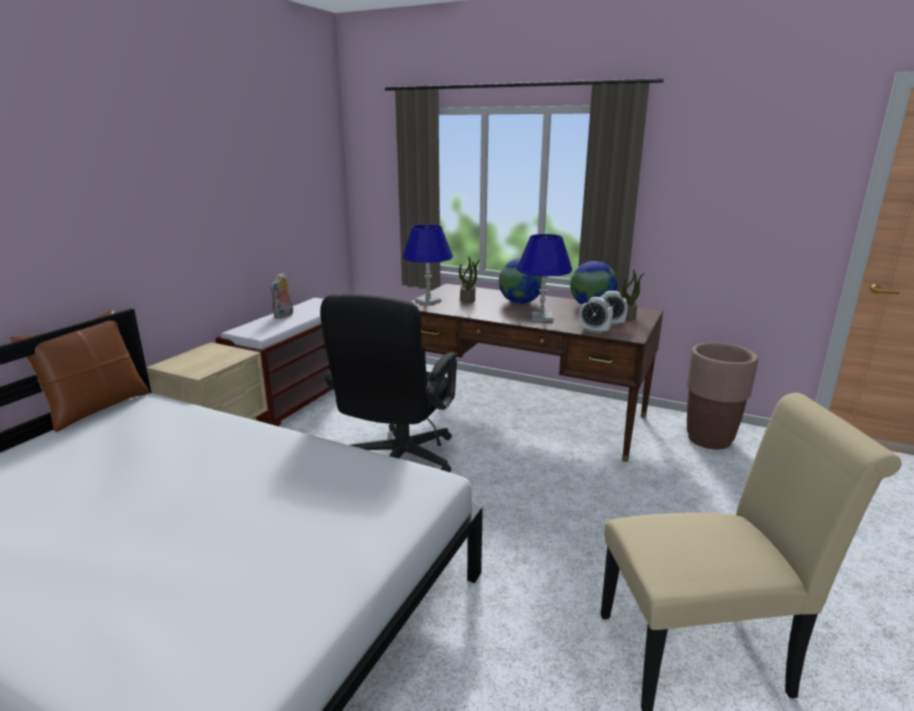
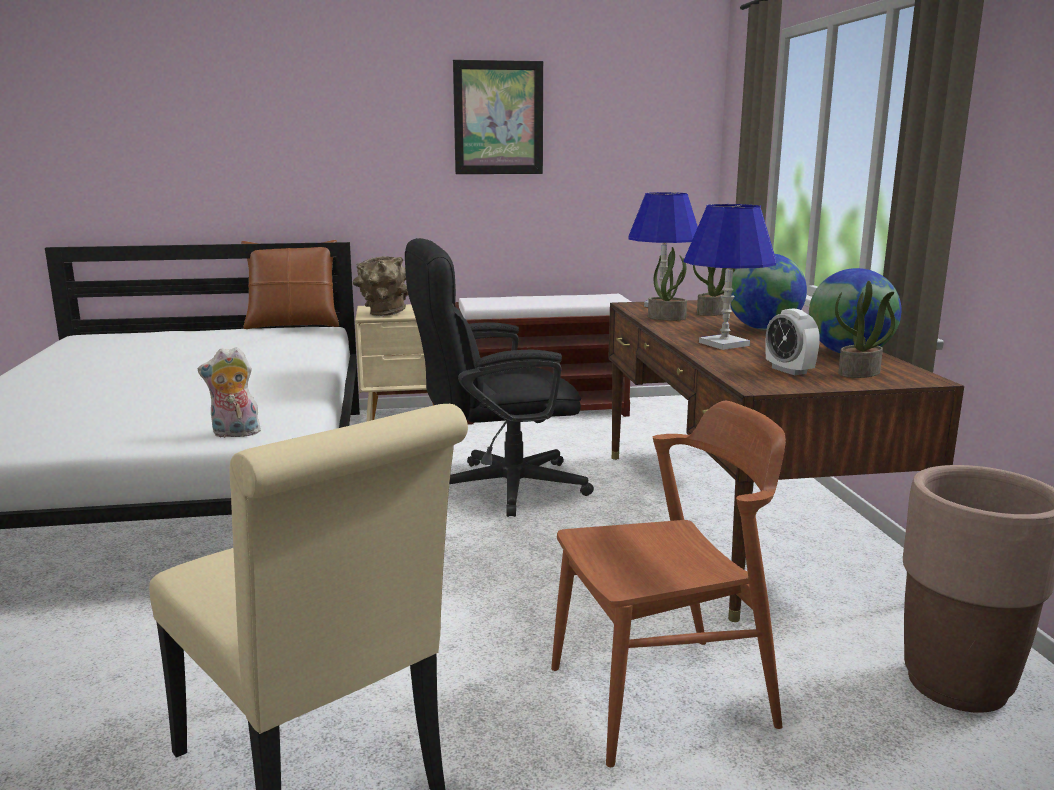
camera: 55 degrees right, 5 degrees down
plush toy [270,273,293,319] -> plush toy moved to [198,347,261,438]
alarm clock [579,297,613,334] -> none
none -> brown vase [353,256,408,316]
none -> picture [453,60,543,174]
none -> brown chair [551,401,786,767]
none -> potted plant [648,247,687,321]

